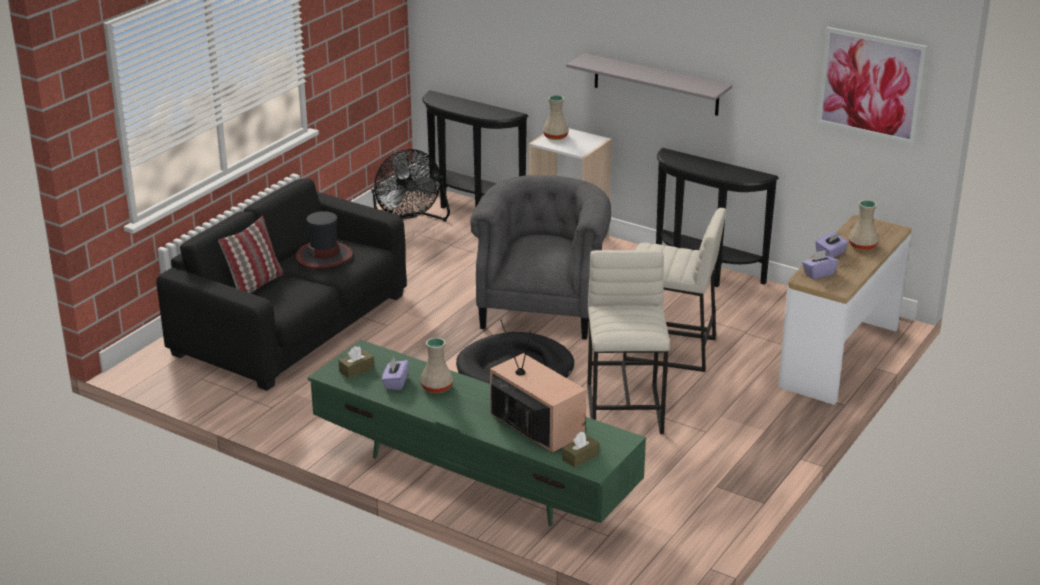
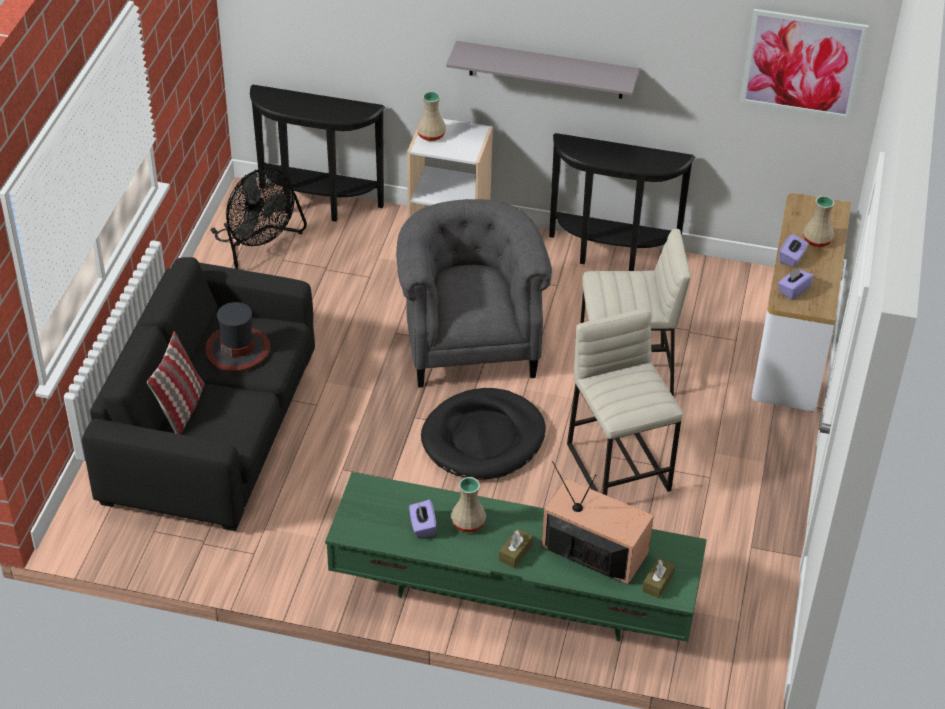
camera: 20 degrees left, 15 degrees up
brown tissue box [339,346,374,379] -> brown tissue box moved to [499,529,533,568]

